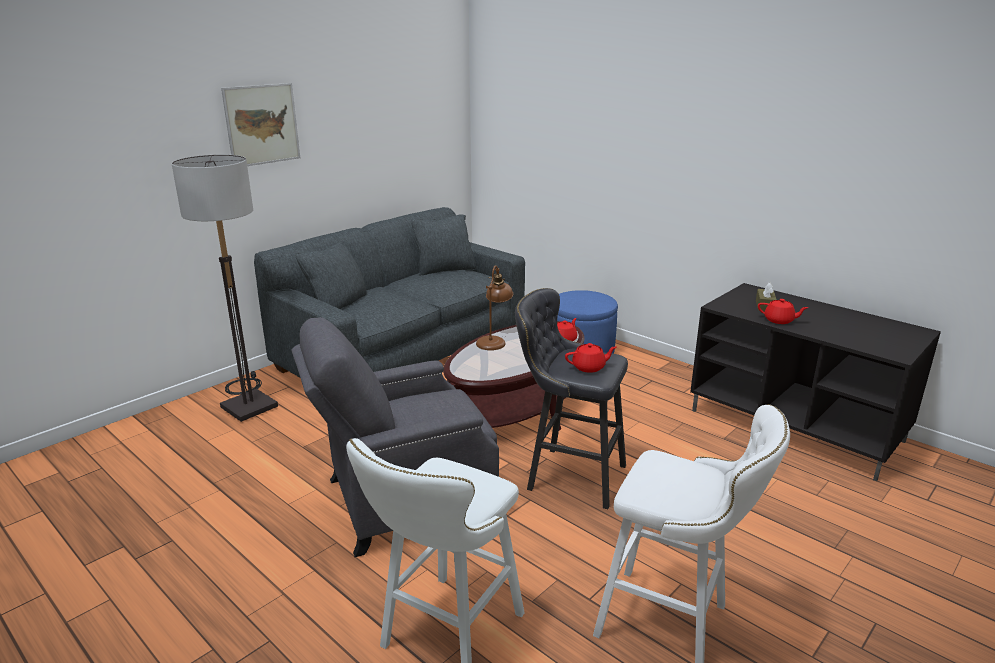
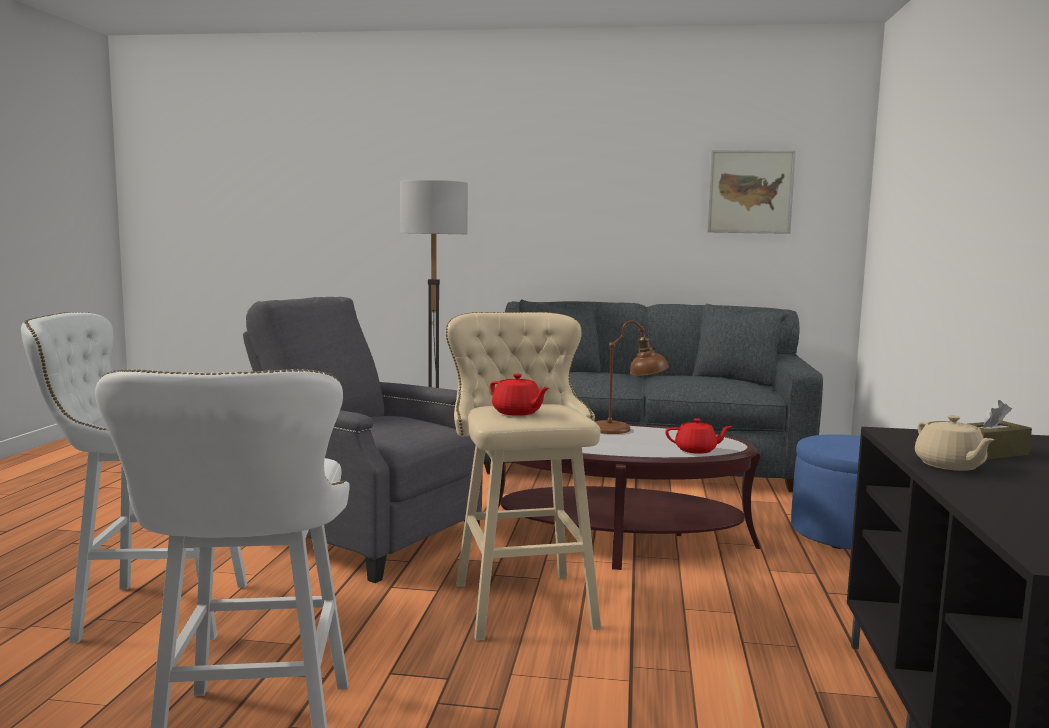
camera: 55 degrees right, 15 degrees down
picture [221,83,300,166] -> picture moved to [707,150,796,234]
black stool [515,288,628,509] -> beige stool [445,312,601,641]
red teapot [758,299,809,324] -> beige teapot [915,415,995,471]

